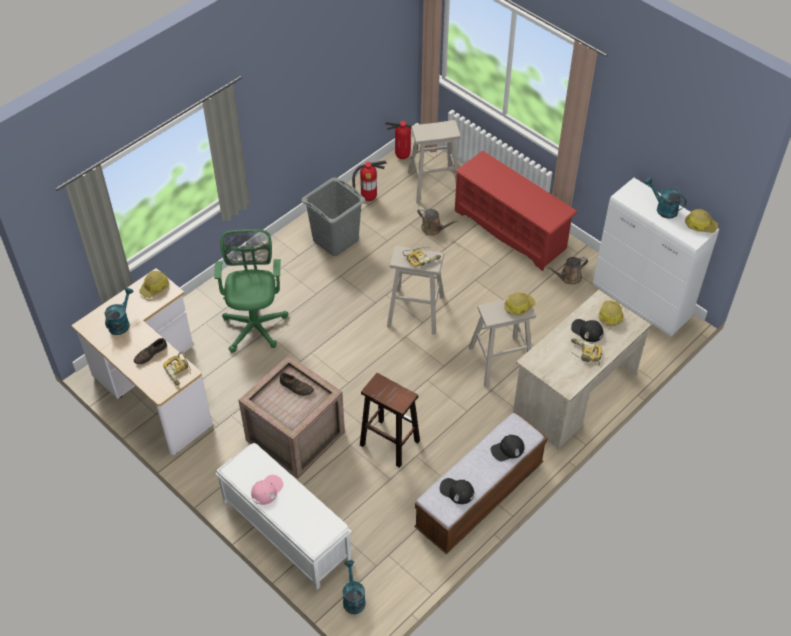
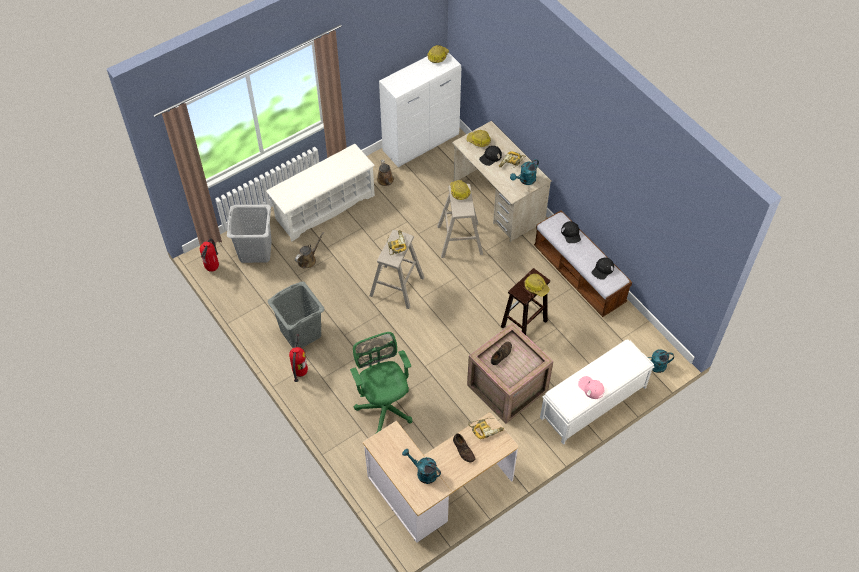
camera: 80 degrees left, 5 degrees up
hard hat [139,271,169,298] -> hard hat moved to [524,274,550,297]
green office chair [214,229,288,353] -> green office chair turned 60 degrees clockwise [350,332,412,434]
fire extinguisher [352,160,387,201] -> fire extinguisher moved to [289,335,308,382]
beige stool [408,120,461,204] -> grey laundry basket [227,205,272,263]
red shoe rack [455,151,578,271] -> white shoe rack [266,144,375,241]
turquoise watering can [644,177,687,219] -> turquoise watering can moved to [510,159,539,185]

